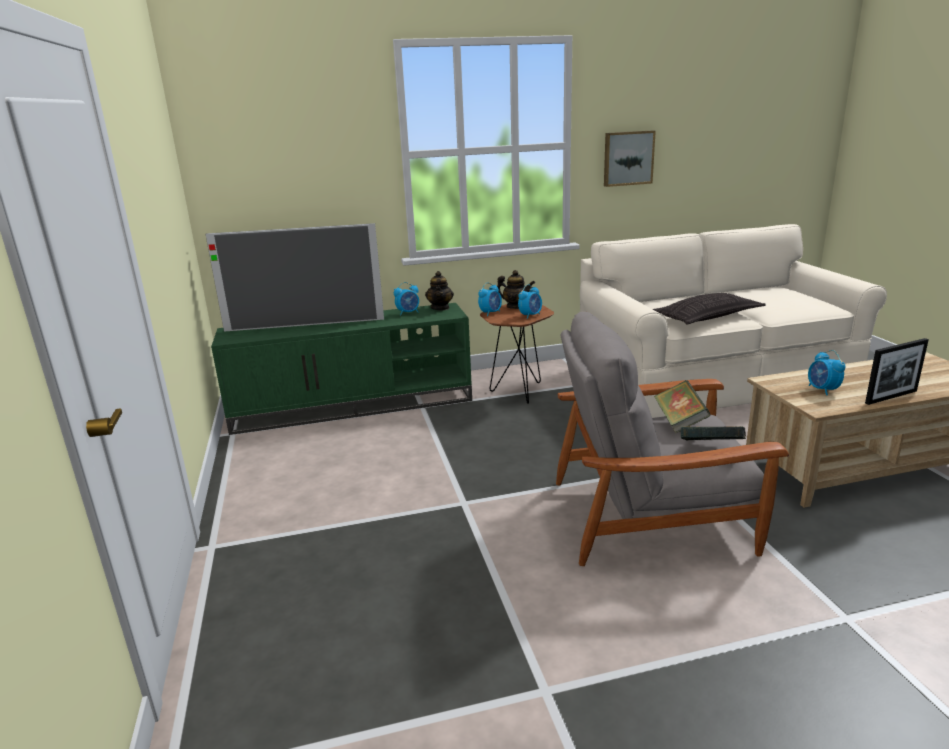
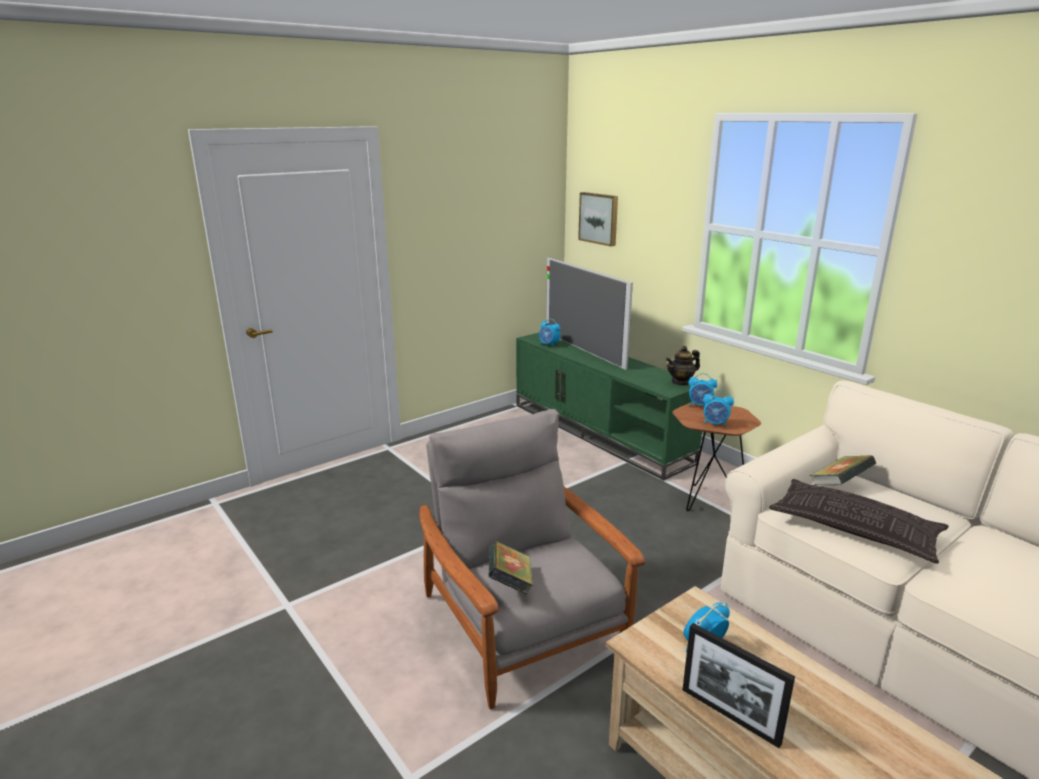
camera: 65 degrees right, 0 degrees up
alarm clock [394,282,419,316] -> alarm clock moved to [539,319,561,347]
teapot [497,270,535,309] -> none
picture [604,130,656,187] -> picture moved to [578,192,618,247]
book [654,380,710,433] -> book moved to [810,455,876,486]

